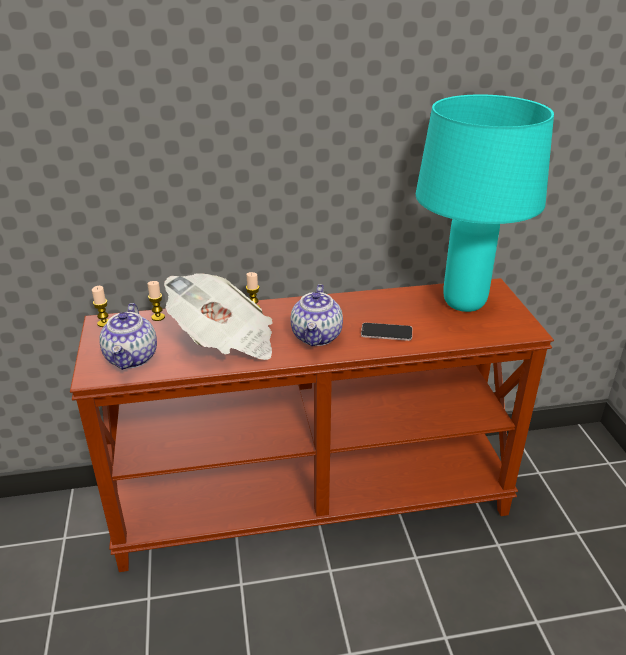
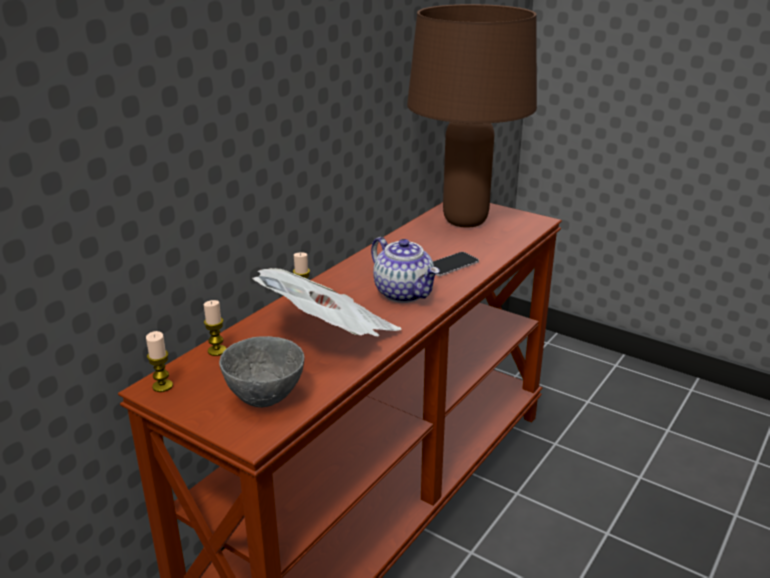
camera: 45 degrees left, 5 degrees down
teapot [99,303,157,370] -> grey bowl [219,336,305,408]
turquoise table lamp [416,94,554,312] -> brown table lamp [407,4,537,227]

